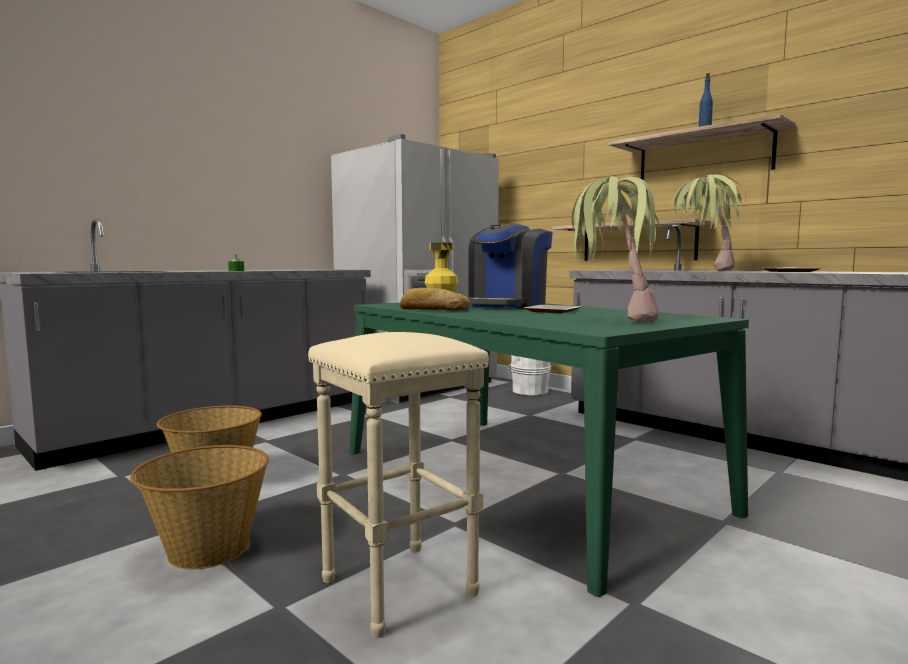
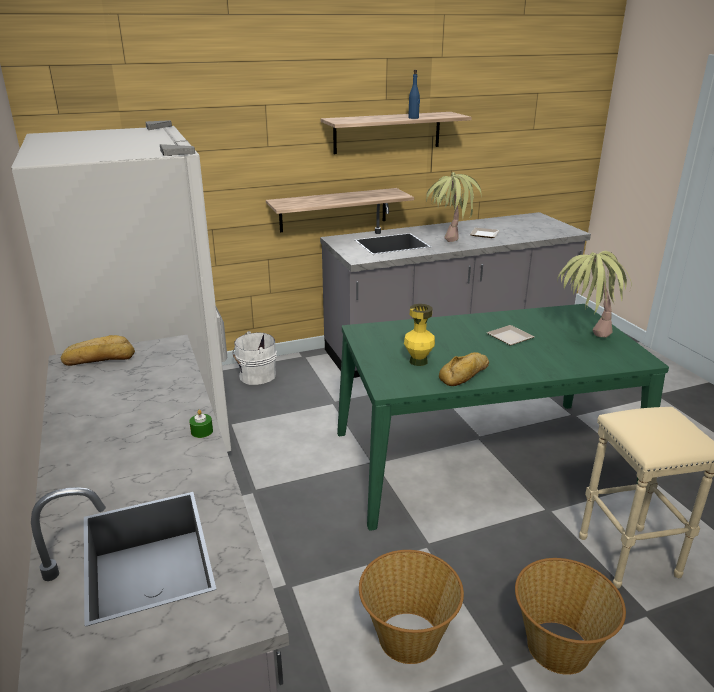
camera: 65 degrees left, 20 degrees up
coffee machine [468,224,553,308] -> none
none -> bread [61,335,135,366]

